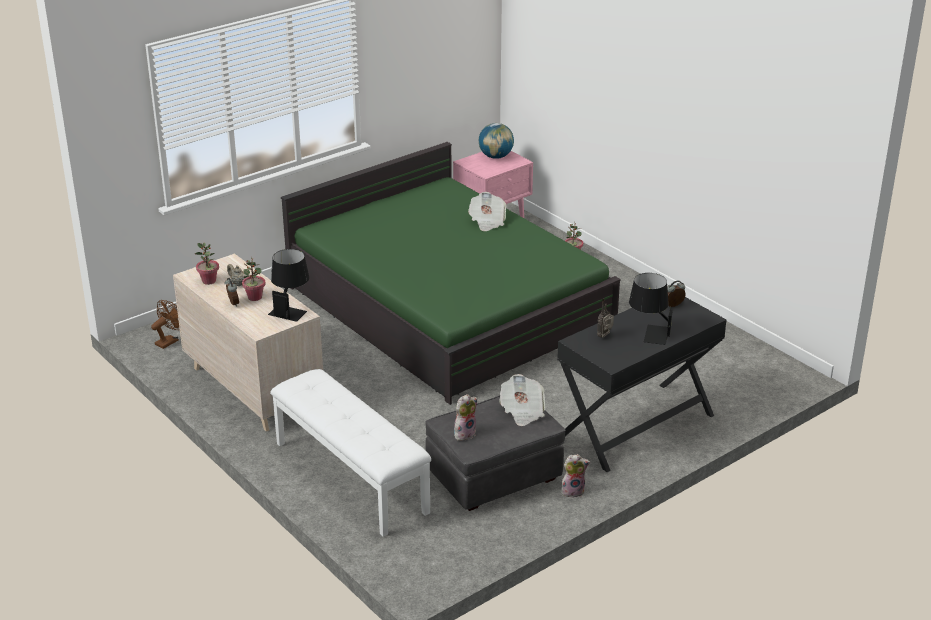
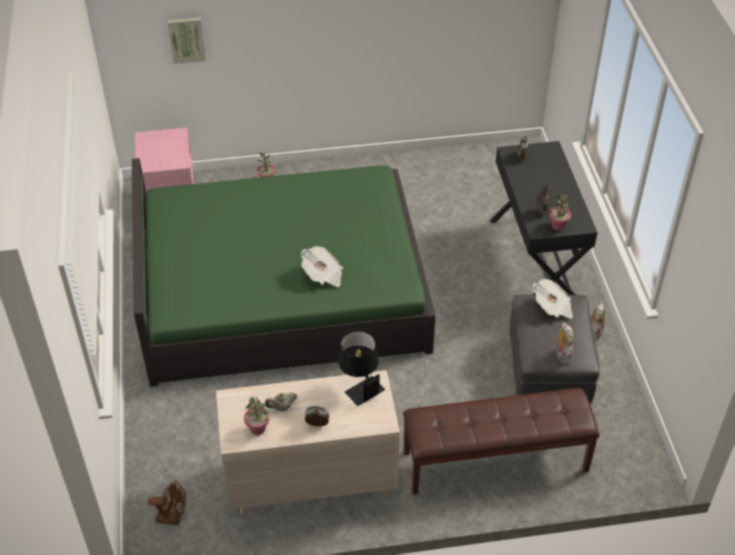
camera: 60 degrees left, 15 degrees up
brown fan [151,300,179,349] -> brown fan turned 120 degrees clockwise [148,480,186,525]
potted plant [242,257,266,301] -> potted plant moved to [549,195,571,231]
white bench [270,369,431,537] -> brown bench [403,388,600,495]
newspaper [468,192,506,231] -> newspaper moved to [301,246,343,287]
globe [479,123,514,159] -> none
black table lamp [629,273,673,345] -> none
none -> picture [167,17,206,64]

